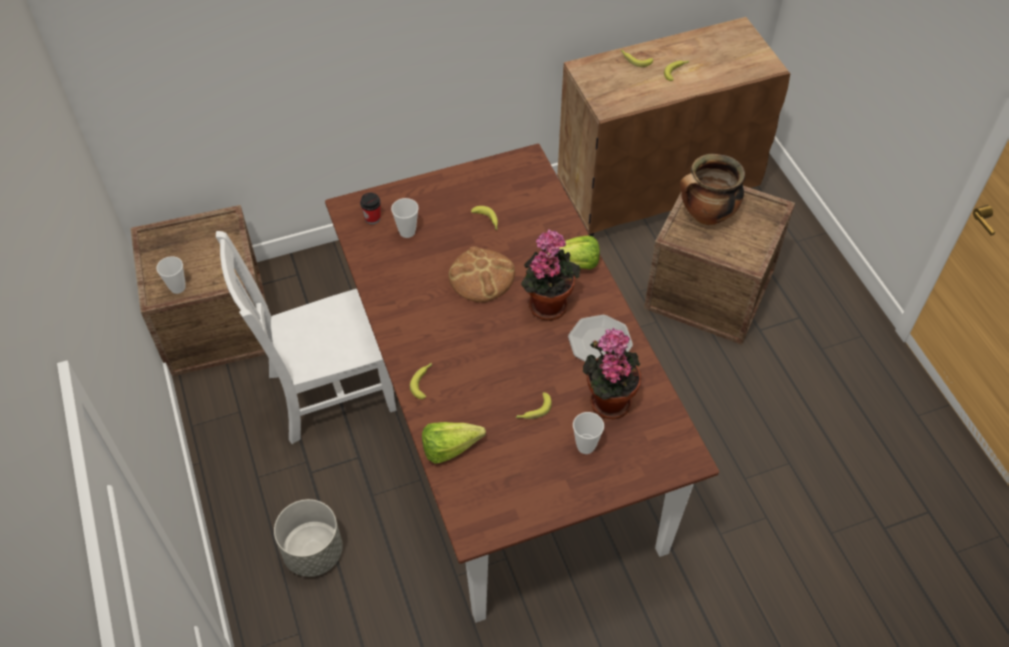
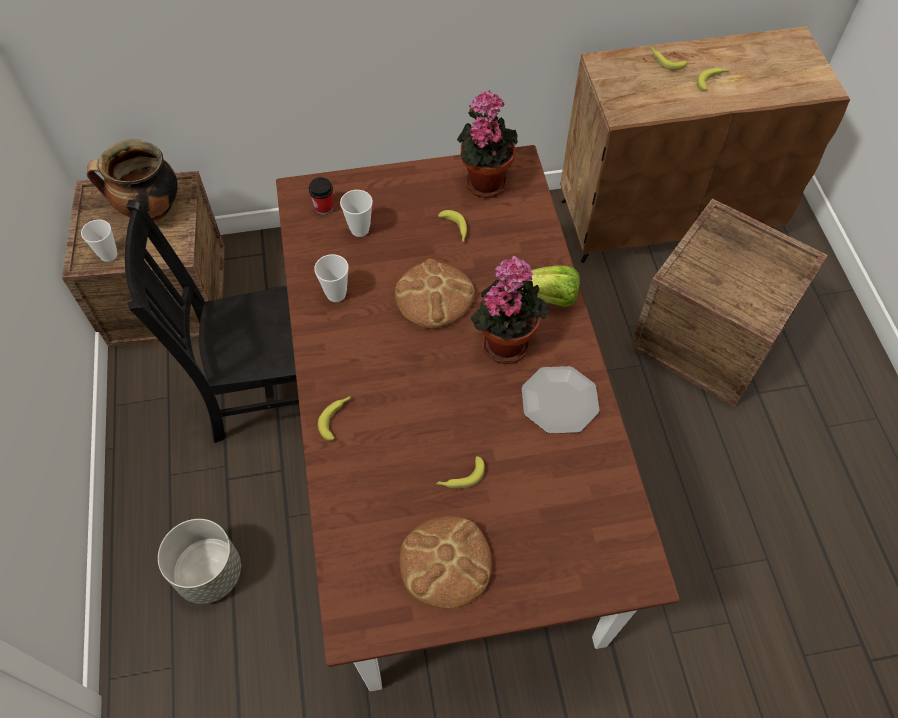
camera: 10 degrees right, 5 degrees up
white chair [216,231,396,444] -> black chair [125,200,299,443]
lettuce [422,422,486,463] -> none
cup [573,412,604,454] -> cup moved to [314,254,349,302]
potted plant [583,328,641,419] -> potted plant moved to [457,90,518,198]
cooking pot [680,154,745,225] -> cooking pot moved to [87,139,178,222]
none -> bread [399,516,492,608]

